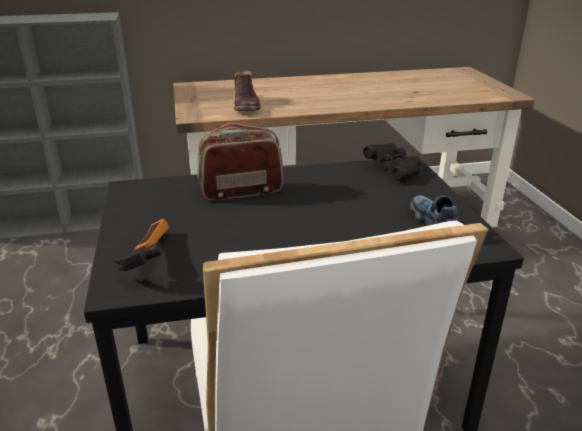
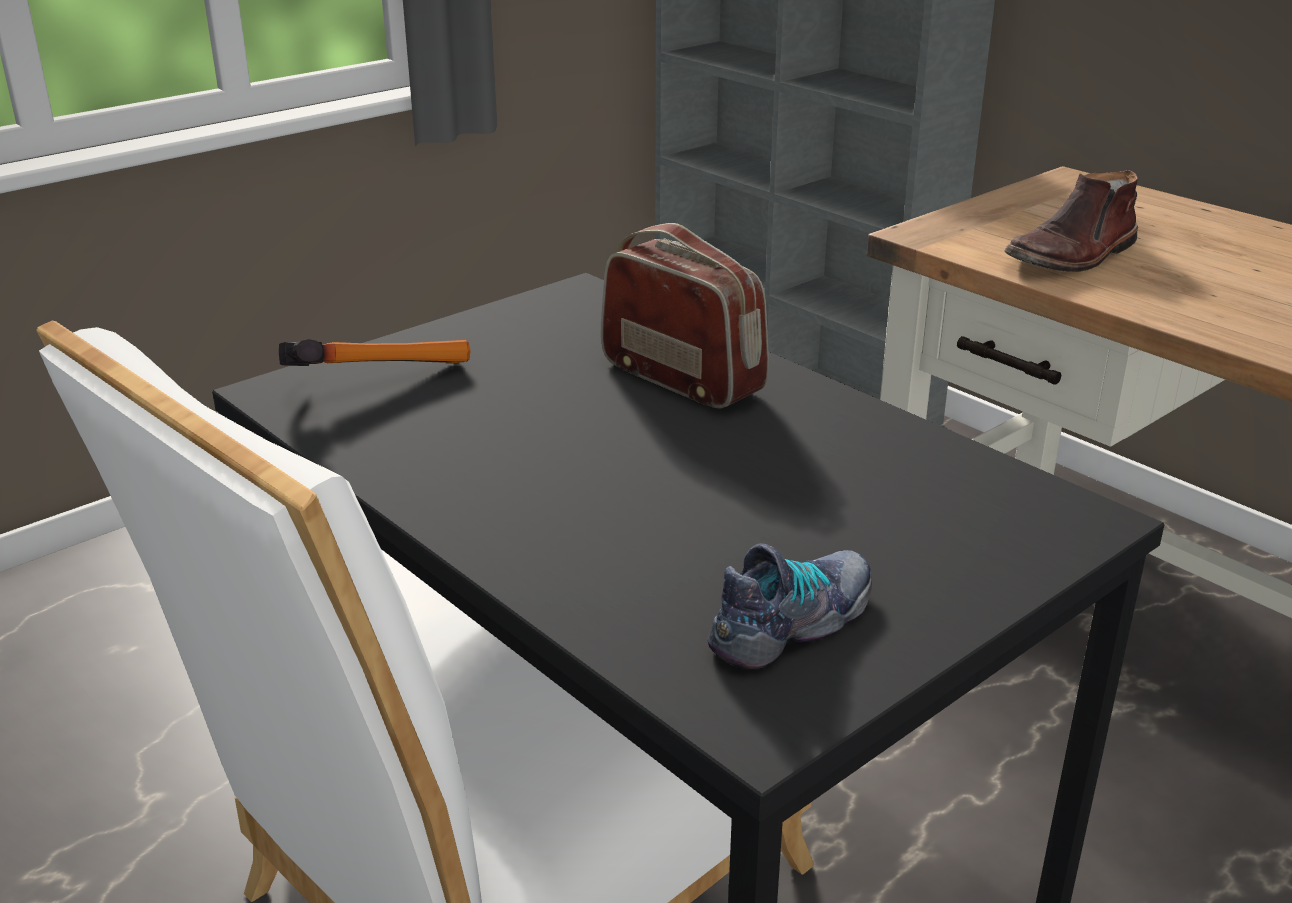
camera: 60 degrees right, 0 degrees up
black binoculars [363,143,420,181] -> none

